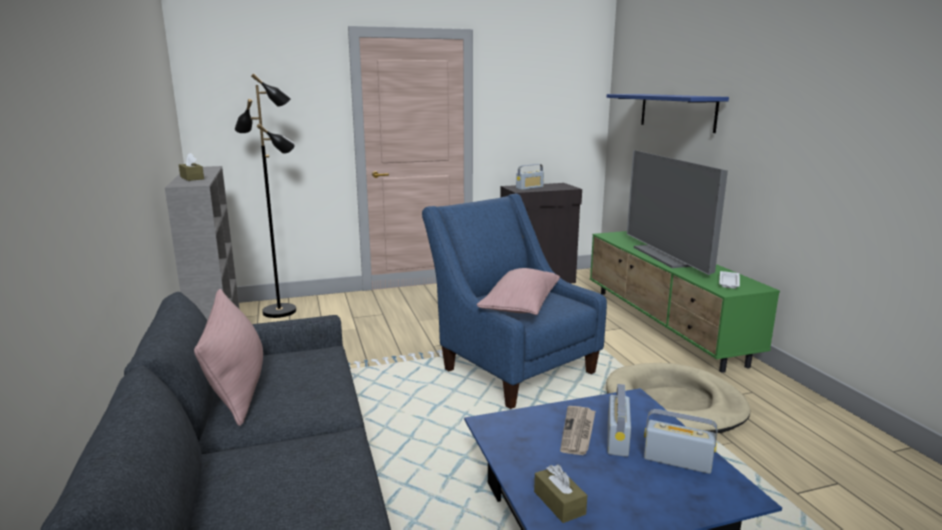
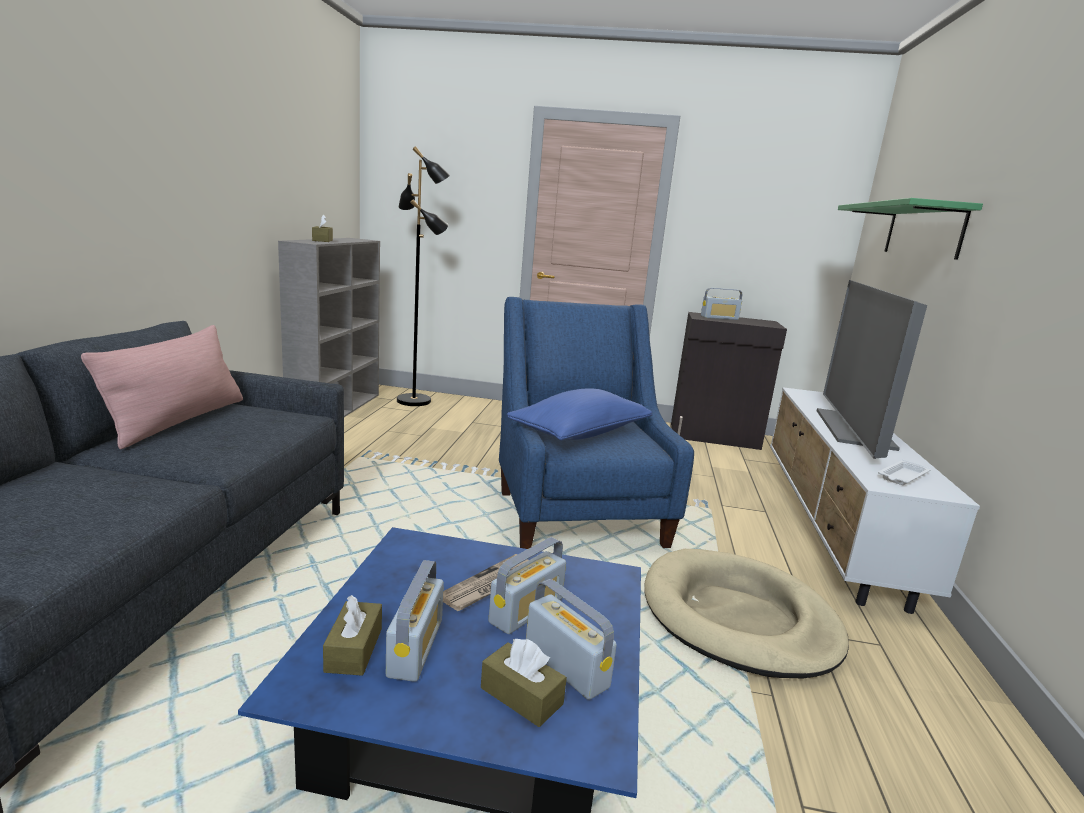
camera: 25 degrees right, 0 degrees up
pink pillow [477,268,560,315] -> blue pillow [507,388,652,440]
green tv stand [590,231,780,373] -> white tv stand [770,387,980,614]
blue shelf [607,94,729,133] -> green shelf [838,198,983,260]
none -> radio [386,560,444,682]
none -> brown tissue box [481,639,567,727]

